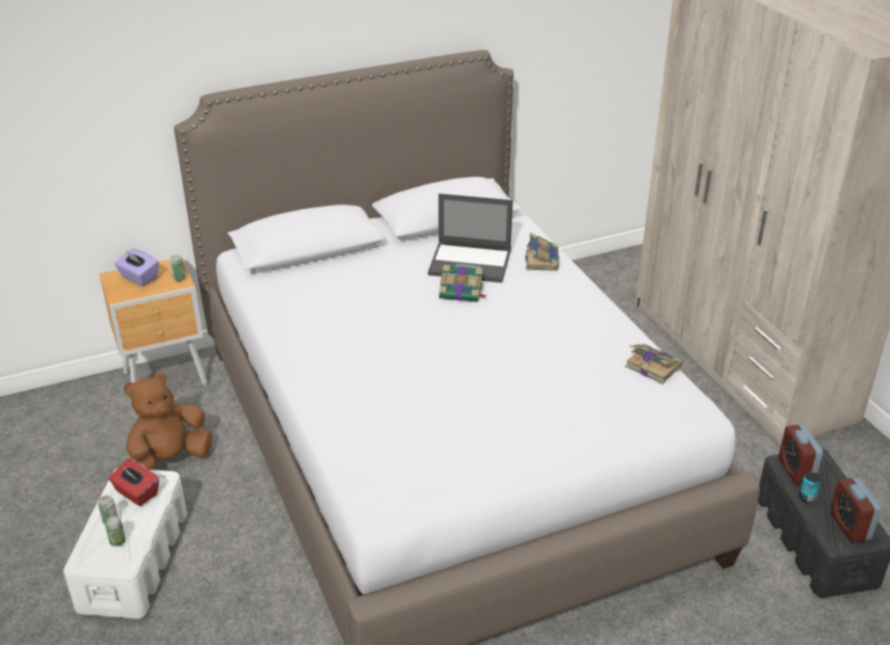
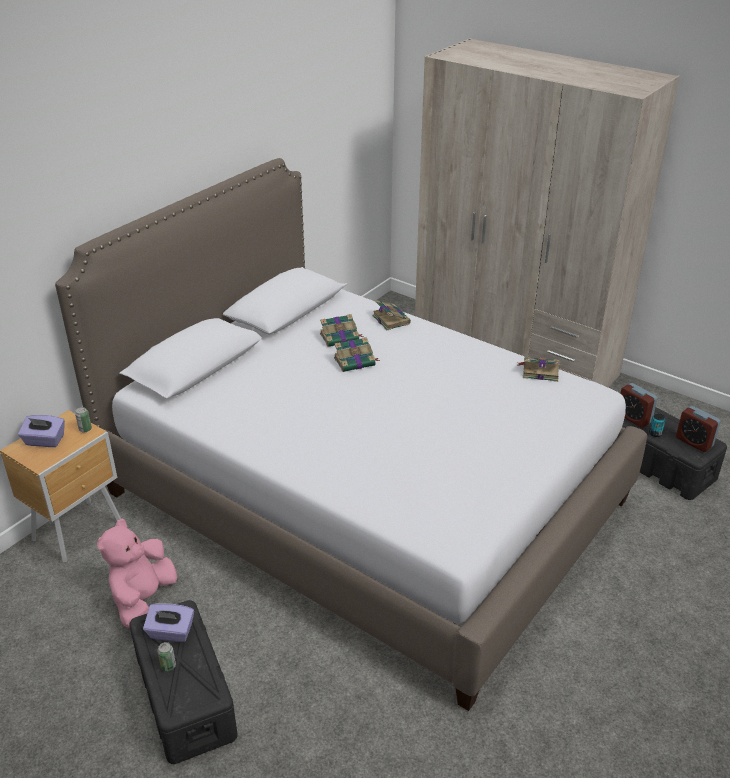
camera: 30 degrees left, 0 degrees up
white storage box [63,469,187,619] -> black storage box [129,600,238,764]
can [105,516,126,547] -> none
red tissue box [108,459,159,506] -> purple tissue box [143,603,194,642]
brown plush toy [124,373,212,470] -> pink plush toy [97,519,177,628]
laptop [428,194,513,283] -> book [320,314,364,347]

